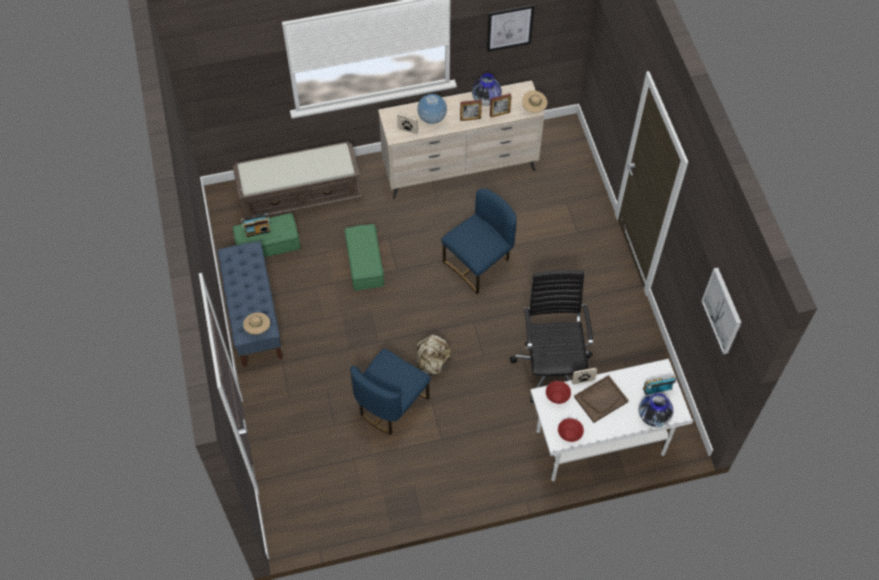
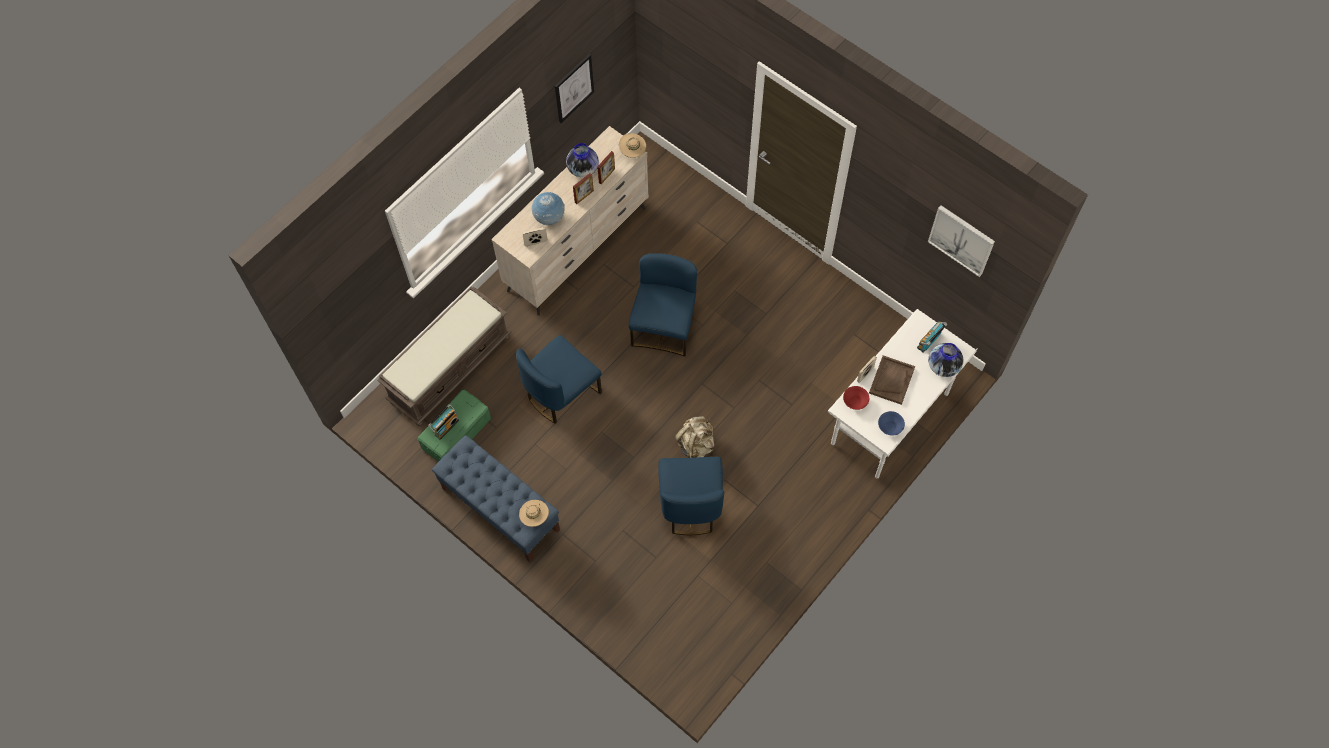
camera: 35 degrees left, 5 degrees up
green storage box [344,224,384,291] -> blue chair [516,335,602,424]
black office chair [510,270,593,403] -> none
red bowl [558,418,584,442] -> blue bowl [878,411,905,436]

